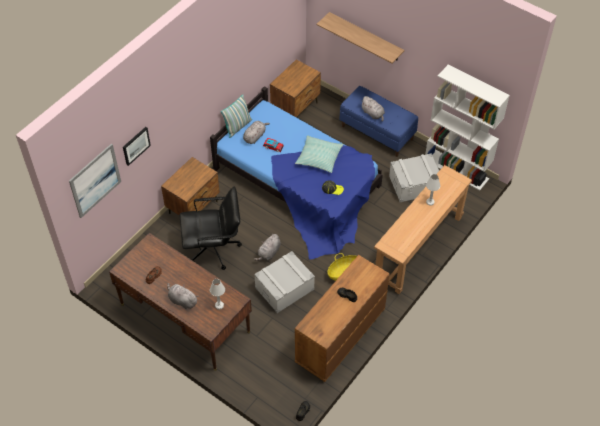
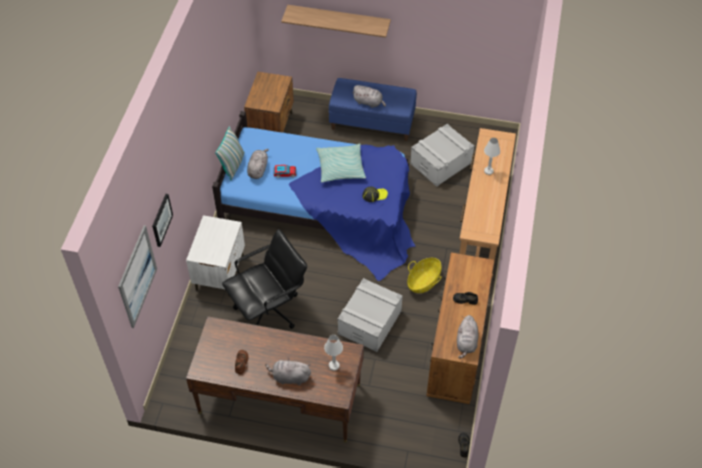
camera: 25 degrees left, 0 degrees up
brown nightstand [161,157,220,216] -> white nightstand [186,215,245,295]
grey plush toy [254,234,281,261] -> grey plush toy moved to [457,315,478,359]
white bookcase [425,65,510,191] -> none

